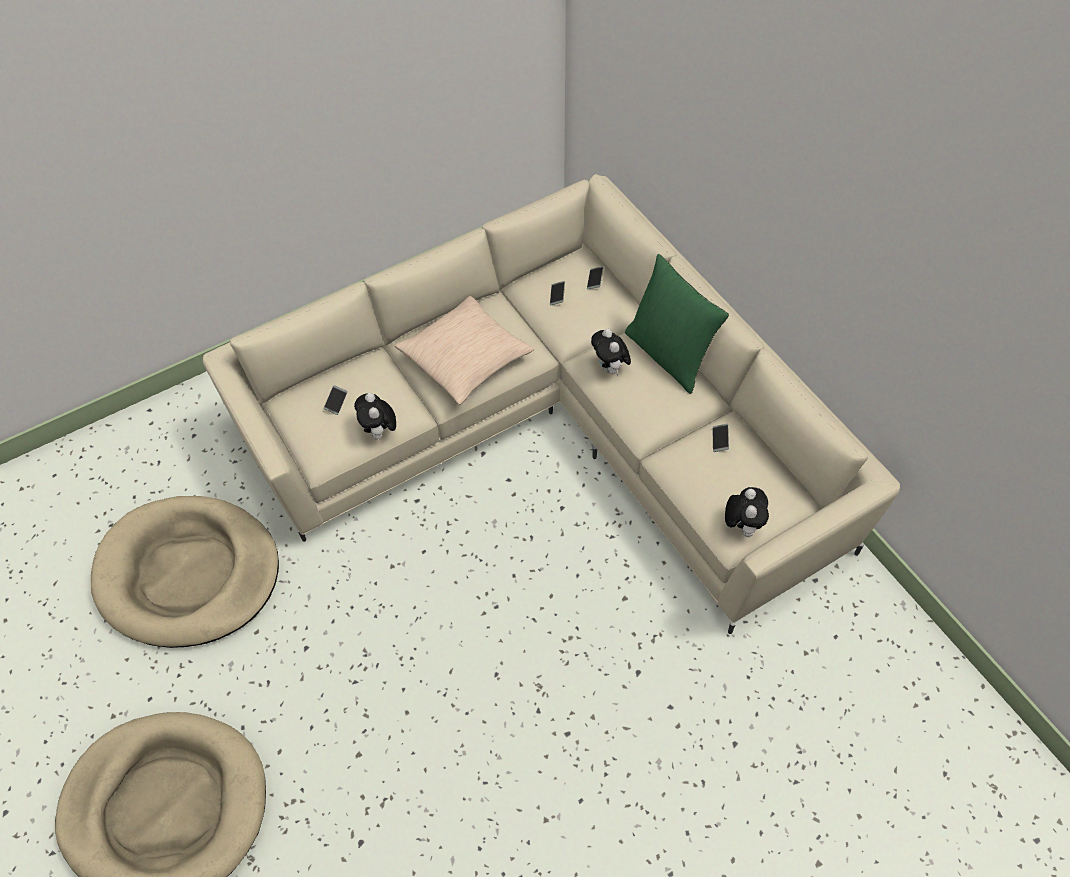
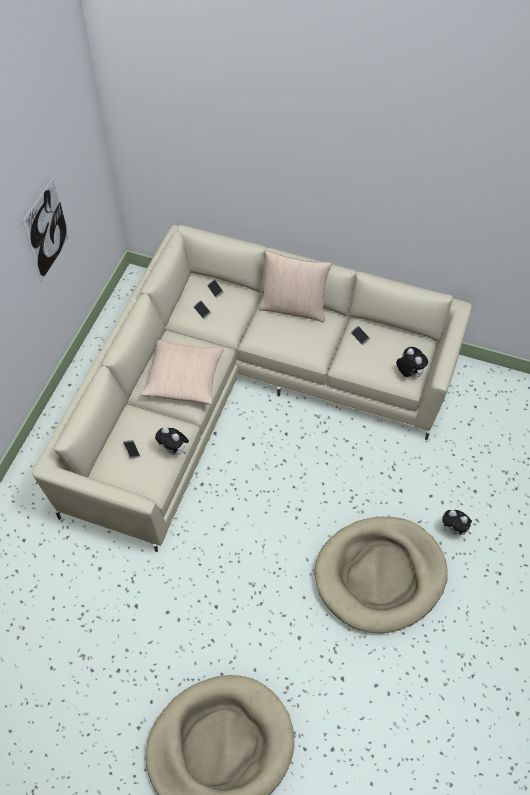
camera: 40 degrees left, 0 degrees up
beige dog bed [91,496,279,648] -> beige dog bed moved to [315,517,448,633]
plush toy [591,329,631,376] -> plush toy moved to [442,510,472,535]
green pillow [625,254,729,394] -> beige pillow [259,251,332,322]
none -> picture [22,175,70,283]

